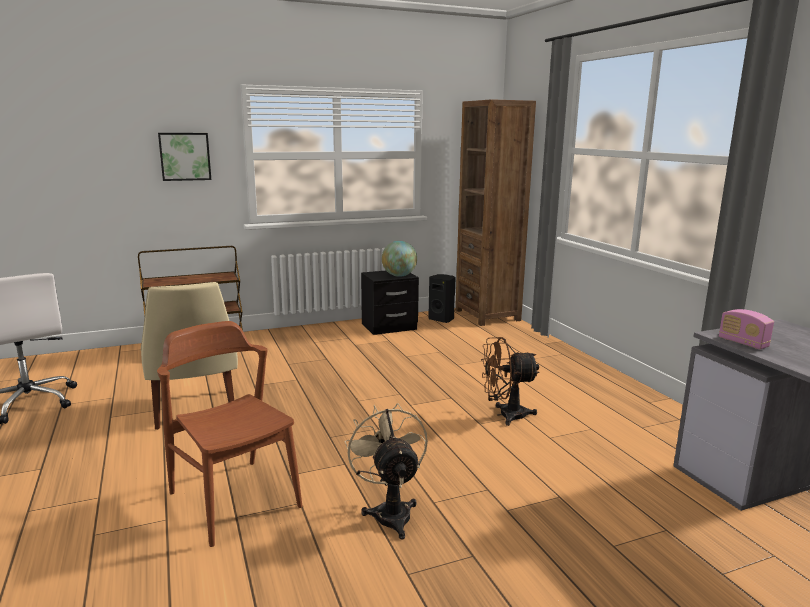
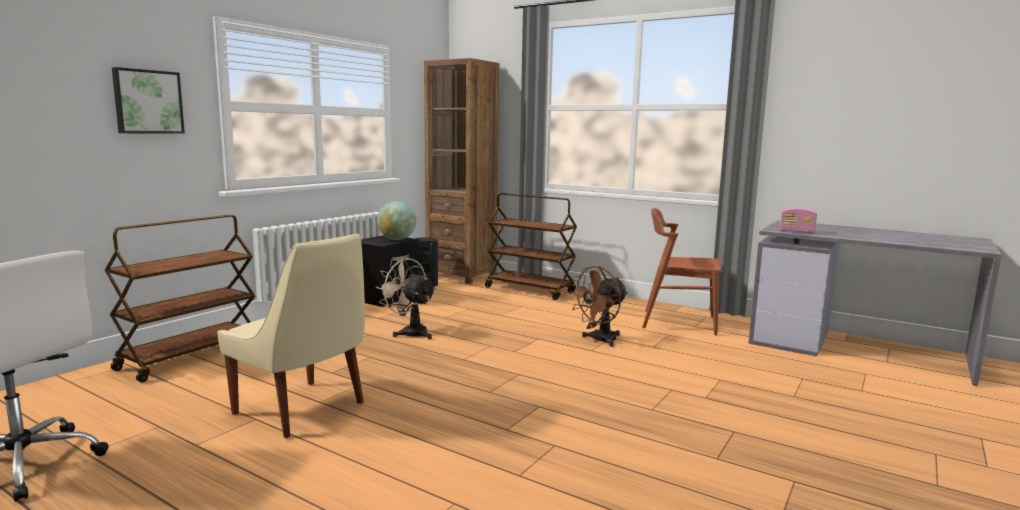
camera: 35 degrees left, 5 degrees down
brown chair [157,321,302,547] -> brown chair moved to [642,208,722,335]
beige fan [345,403,428,540] -> beige fan moved to [376,258,436,339]
none -> brown cart [485,193,577,300]

